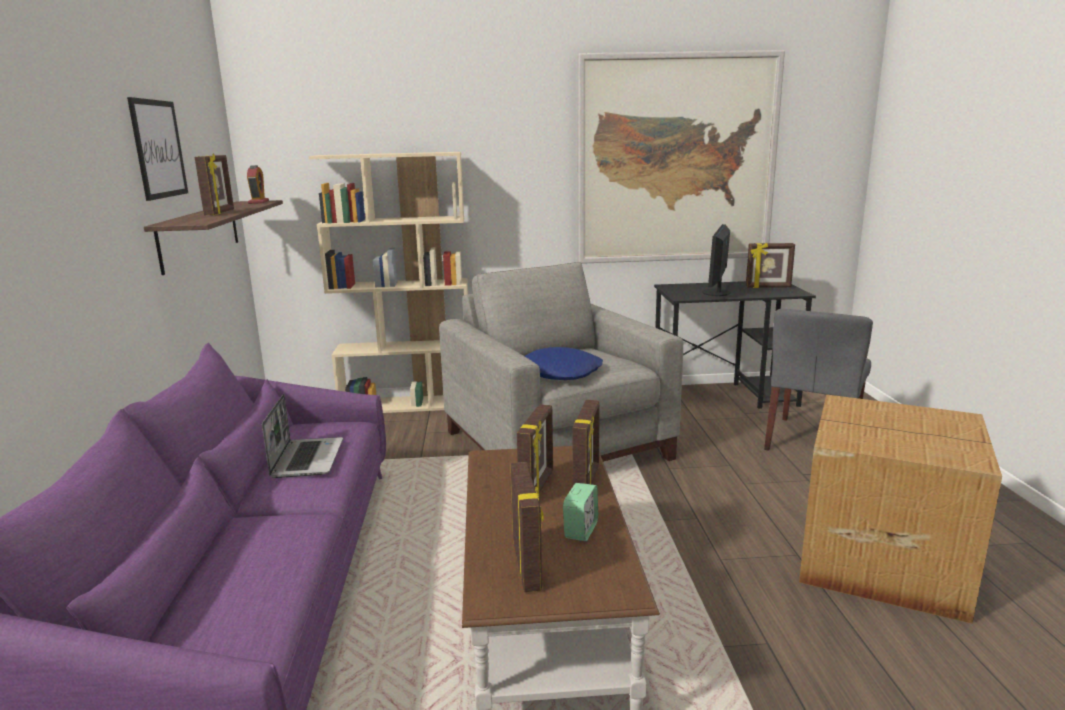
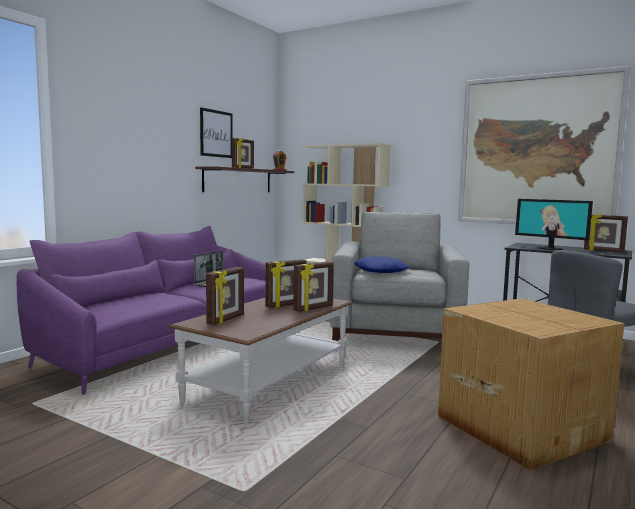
camera: 35 degrees right, 10 degrees down
alarm clock [563,483,598,541] -> none
monitor [702,224,731,296] -> monitor turned 105 degrees counterclockwise [515,199,593,250]

